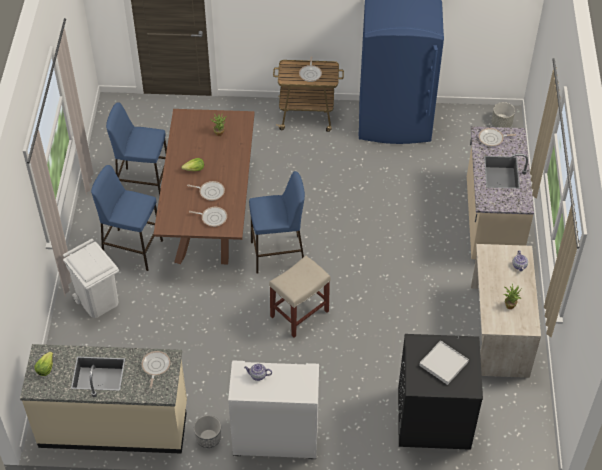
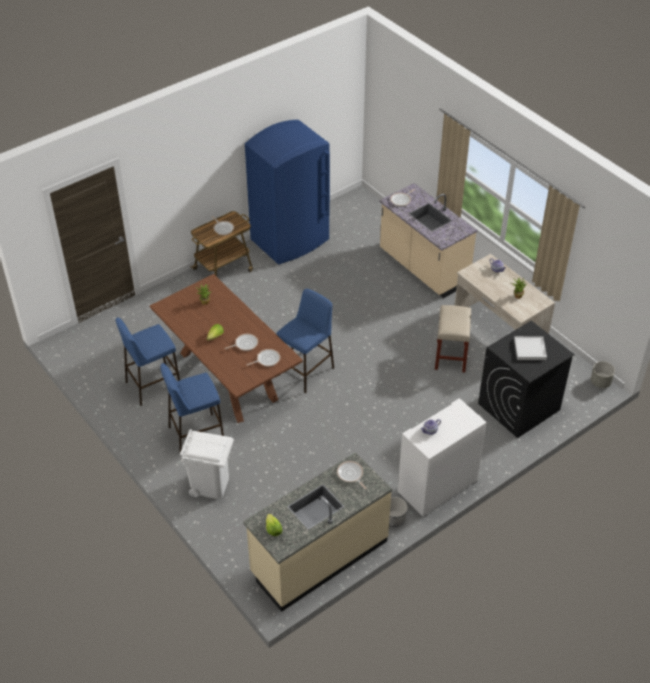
camera: 40 degrees left, 5 degrees down
beige stool [269,256,331,338] -> beige stool moved to [435,305,471,372]
grey planter [491,102,515,128] -> grey planter moved to [591,361,615,388]

